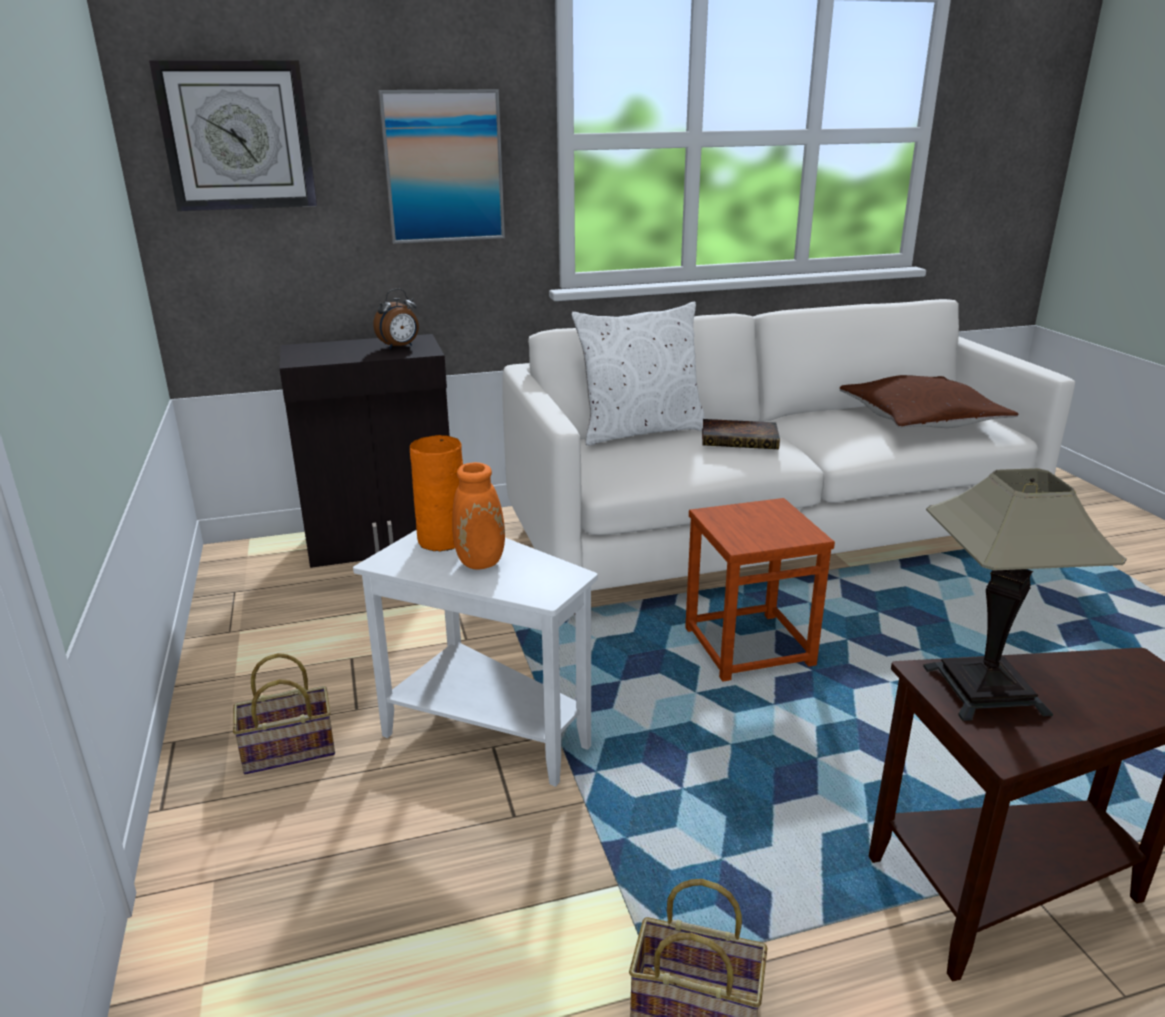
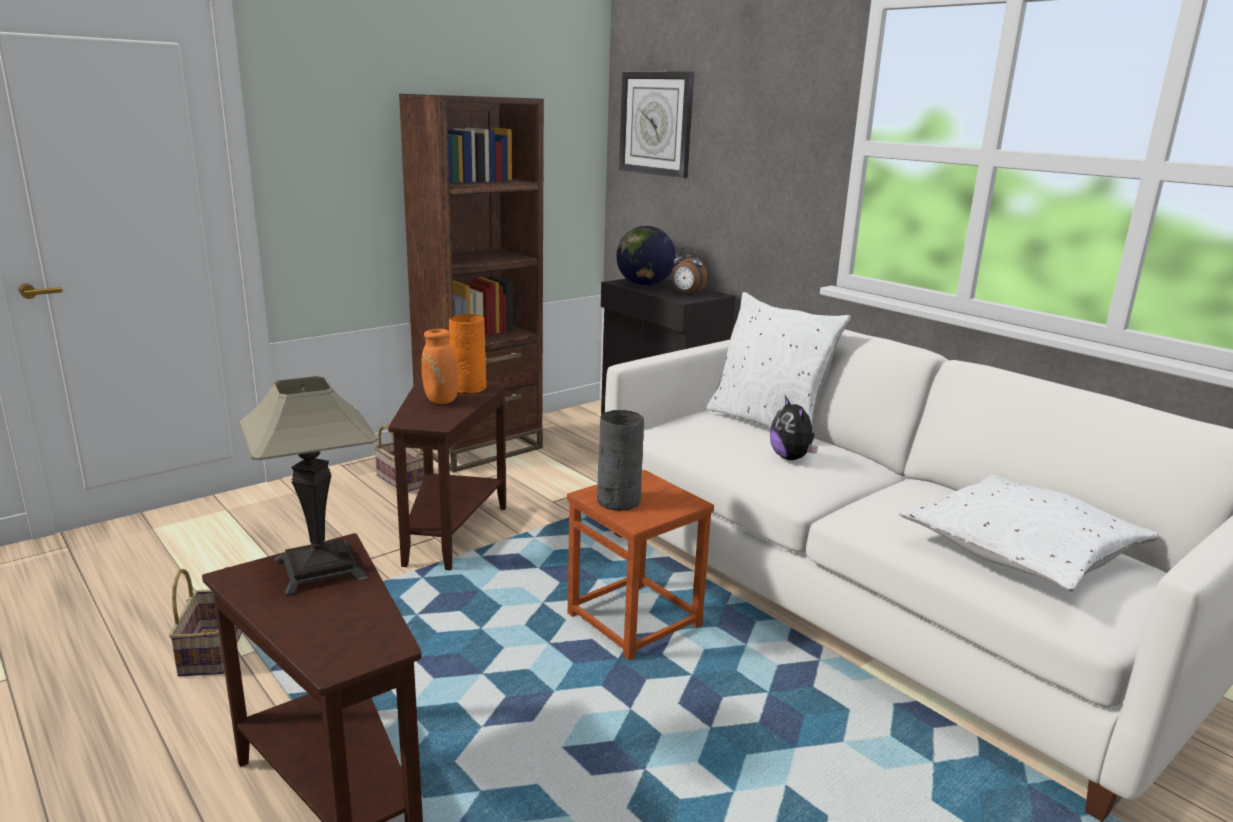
camera: 65 degrees right, 5 degrees down
white side table [353,530,597,787] -> brown side table [388,377,510,570]
picture [378,89,505,244] -> none
book [702,419,780,449] -> plush toy [770,396,818,460]
brown pillow [840,375,1019,428] -> white pillow [899,474,1159,592]
none -> brown bookcase [399,94,544,473]
none -> grey vase [597,410,644,511]
none -> globe [616,226,676,286]

